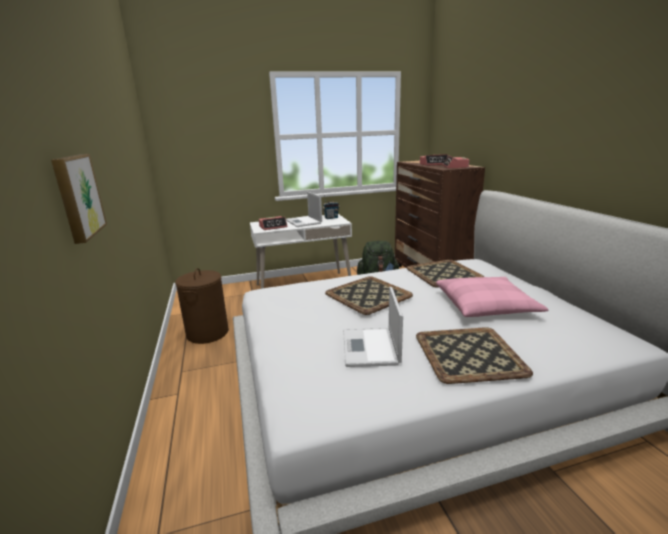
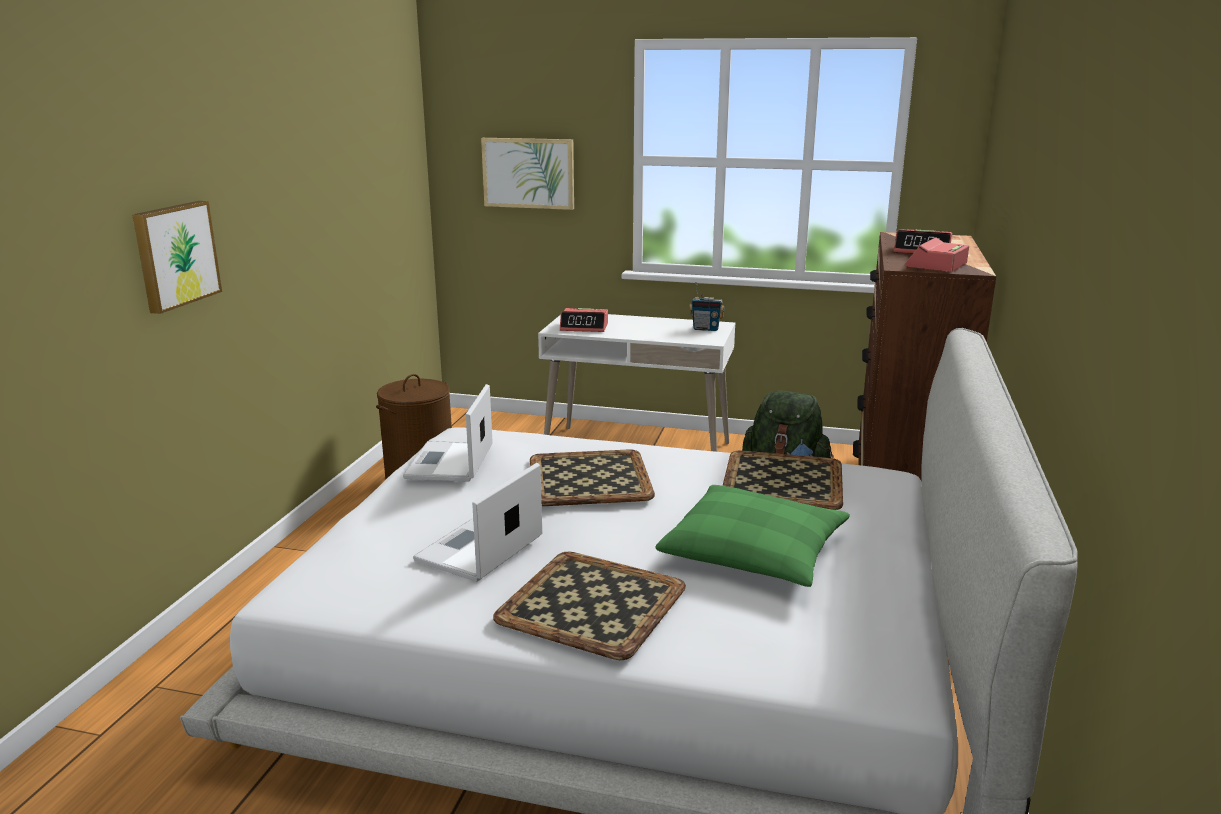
camera: 30 degrees right, 0 degrees up
laptop [286,192,322,227] -> laptop moved to [403,384,493,482]
pink pillow [436,277,548,317] -> green pillow [656,485,850,587]
none -> picture [481,138,574,210]

